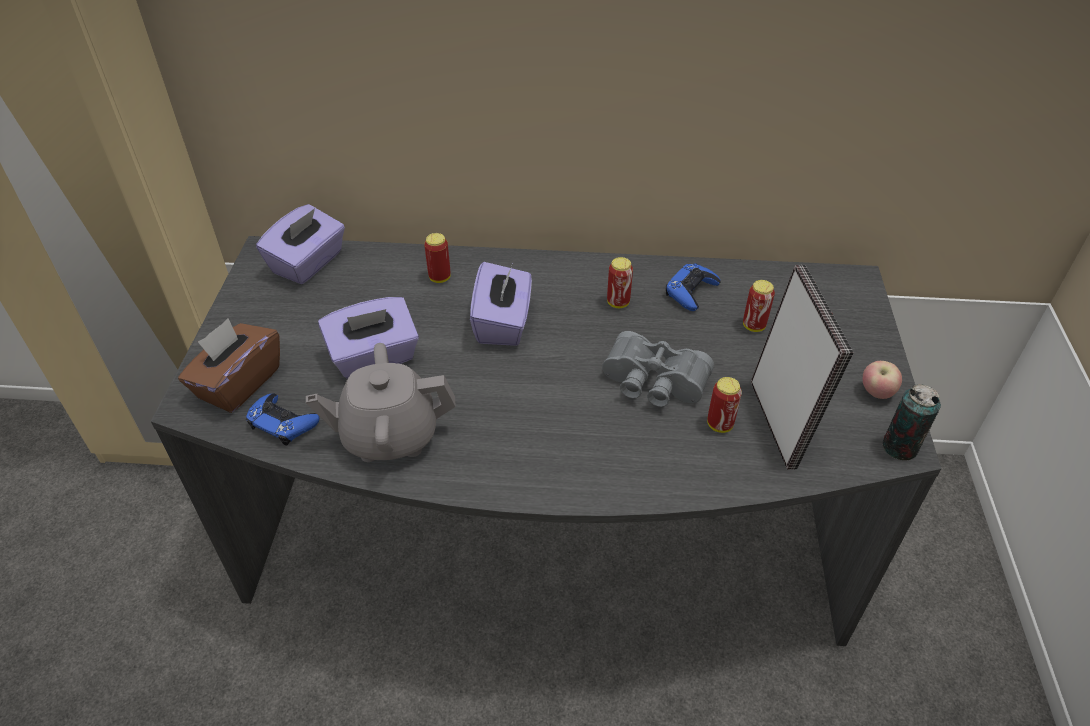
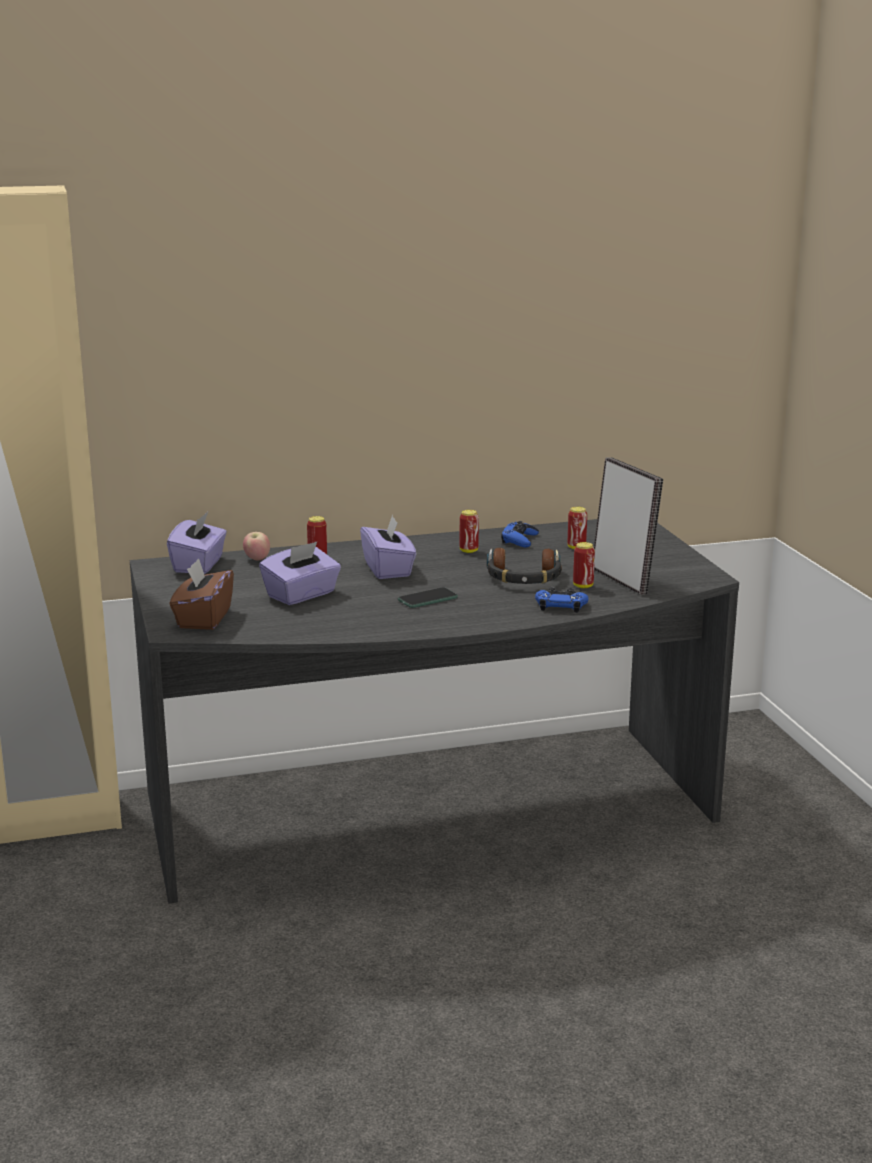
camera: 20 degrees left, 25 degrees down
blue game controller [246,393,320,446] -> blue game controller moved to [535,587,588,613]
grey teapot [306,343,456,462] -> none
grey binoculars [602,331,714,407] -> headphones [487,548,562,584]
apple [863,361,902,399] -> apple moved to [243,532,270,560]
can [882,384,941,460] -> none
none -> phone [398,587,458,608]

